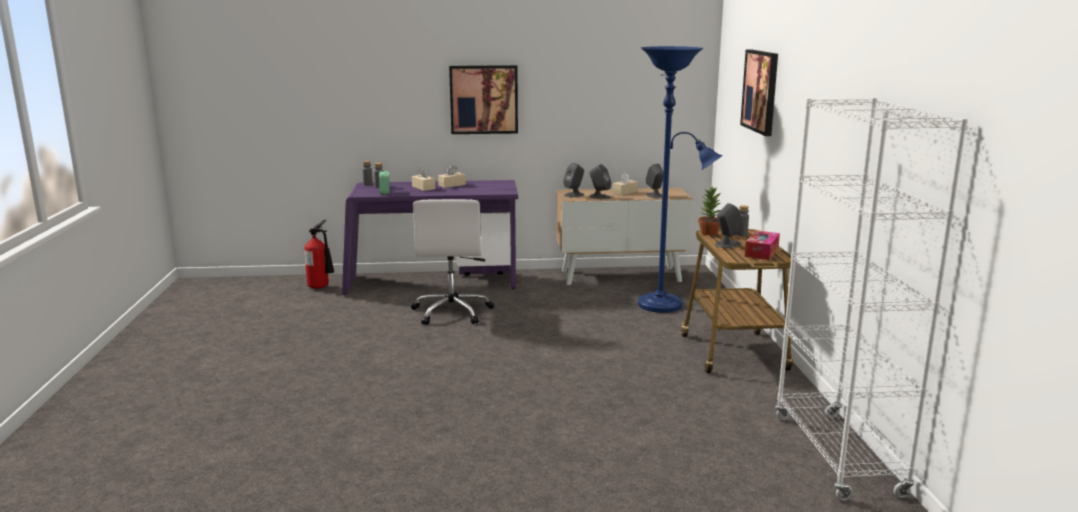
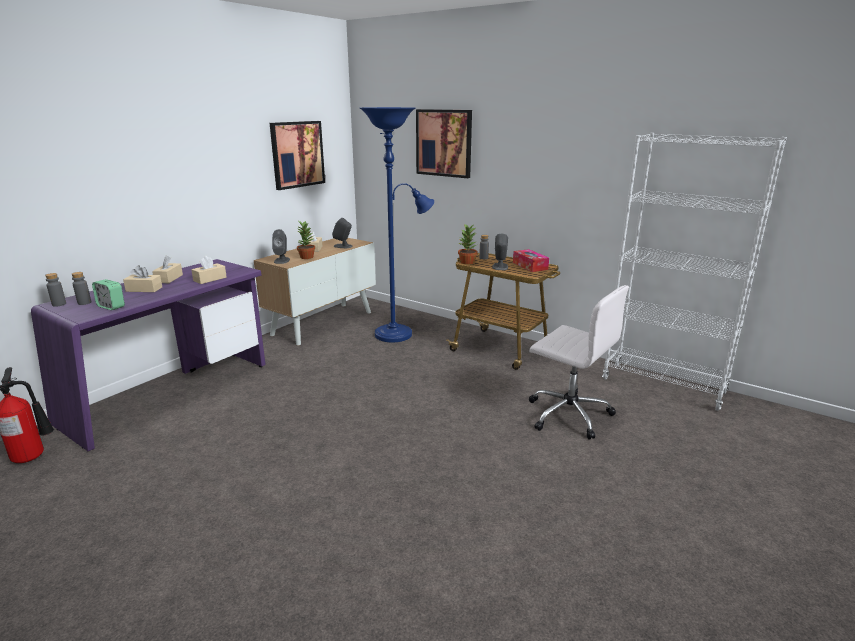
camera: 50 degrees left, 5 degrees up
white office chair [411,199,494,325] -> white office chair moved to [529,285,629,440]
picture [449,65,518,134] -> picture moved to [270,121,325,190]
grey speaker [589,164,611,199] -> potted plant [297,221,315,259]
none -> beige tissue box [191,256,227,284]

